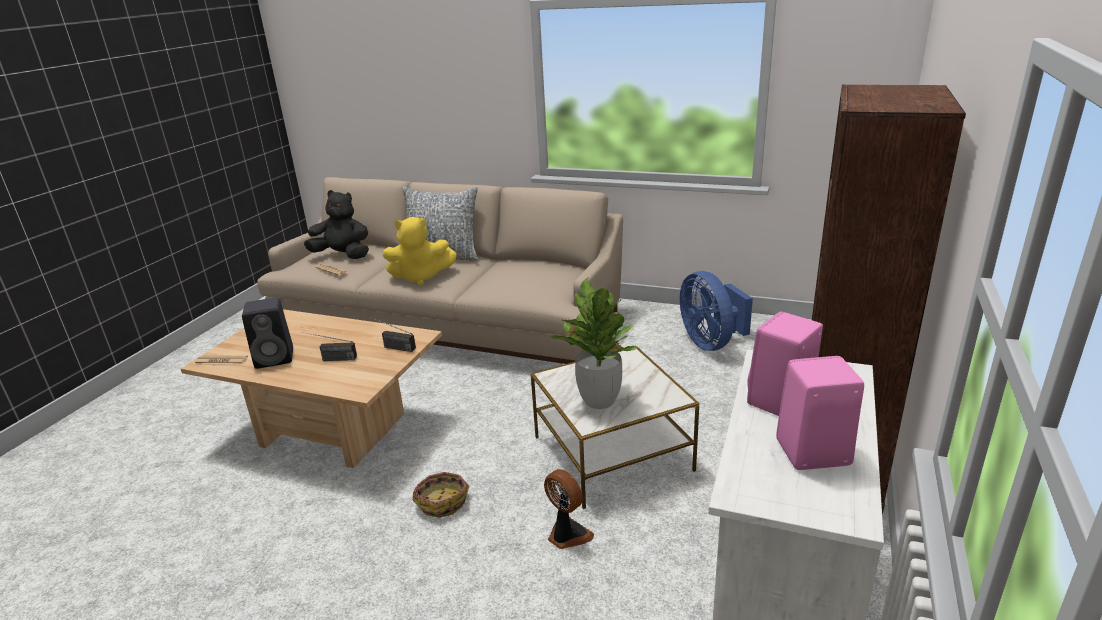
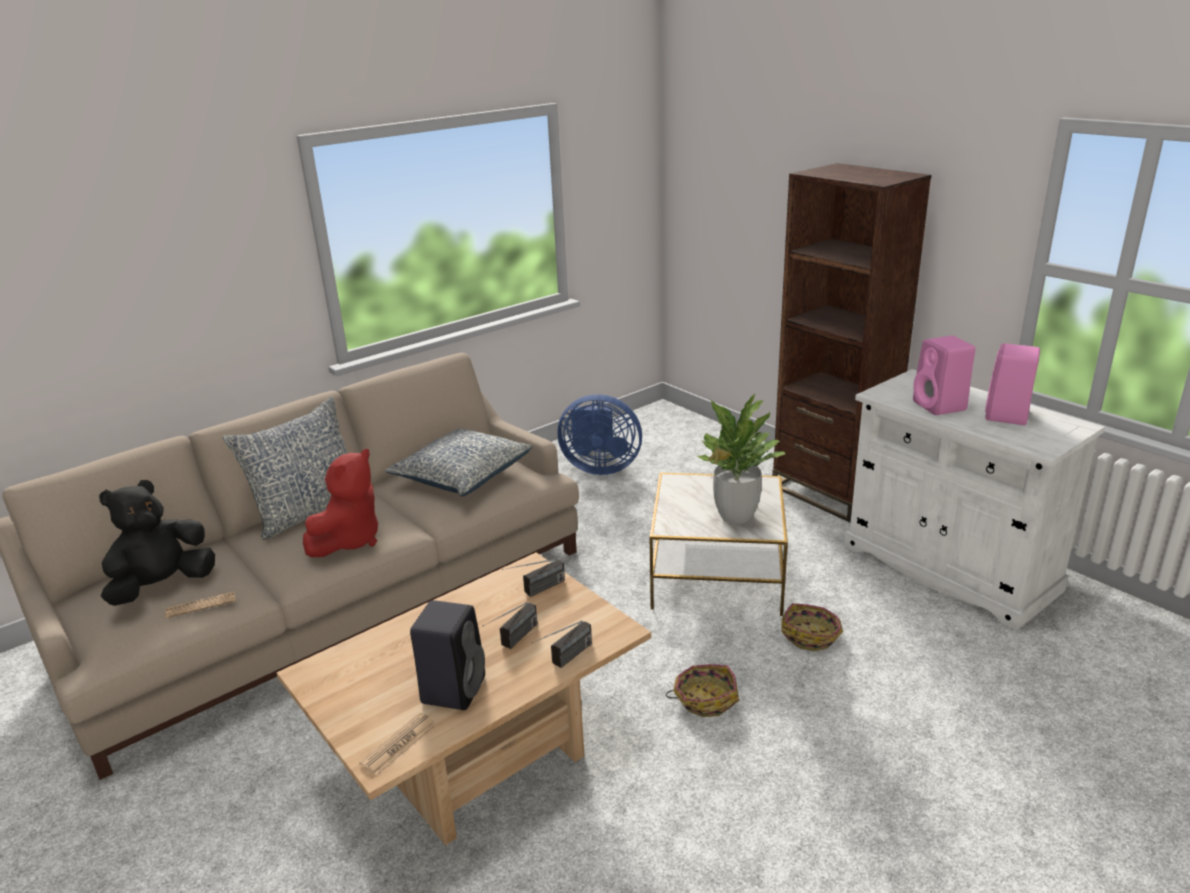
camera: 60 degrees left, 0 degrees up
yellow plush toy [383,217,457,286] -> red plush toy [303,449,378,557]
fan [544,469,594,549] -> basket [782,603,843,651]
none -> pillow [385,429,533,496]
none -> radio [532,620,592,668]

